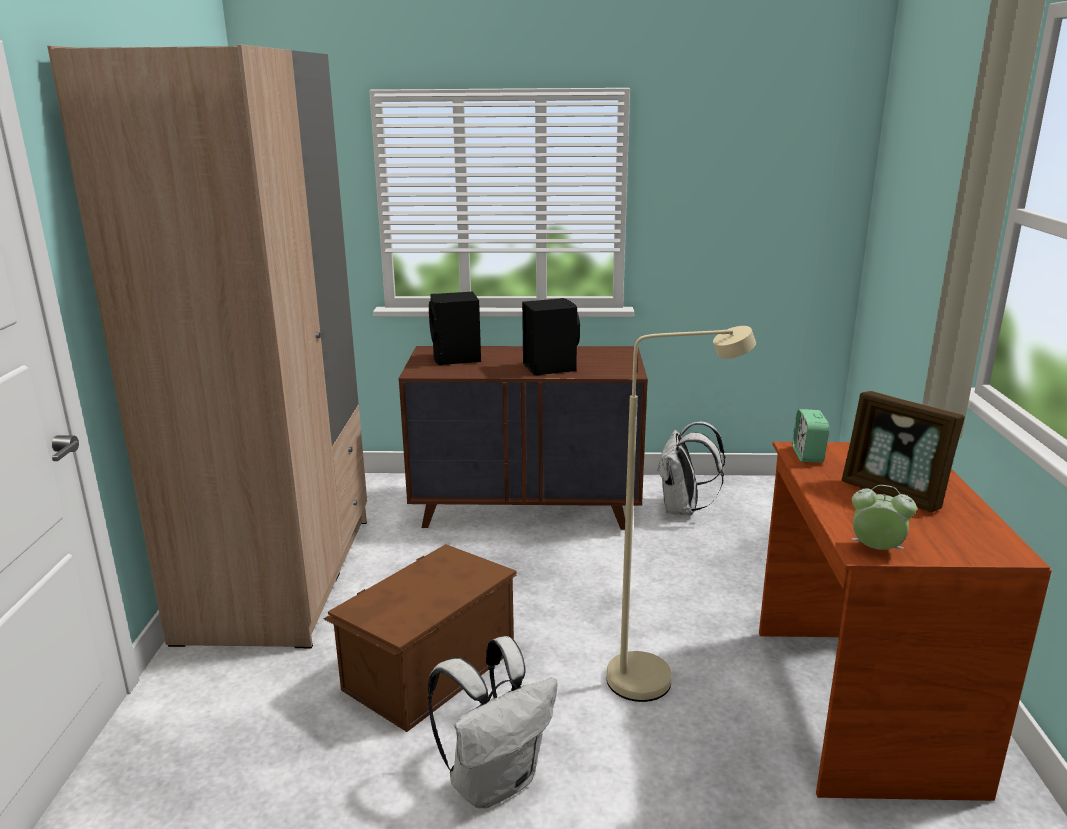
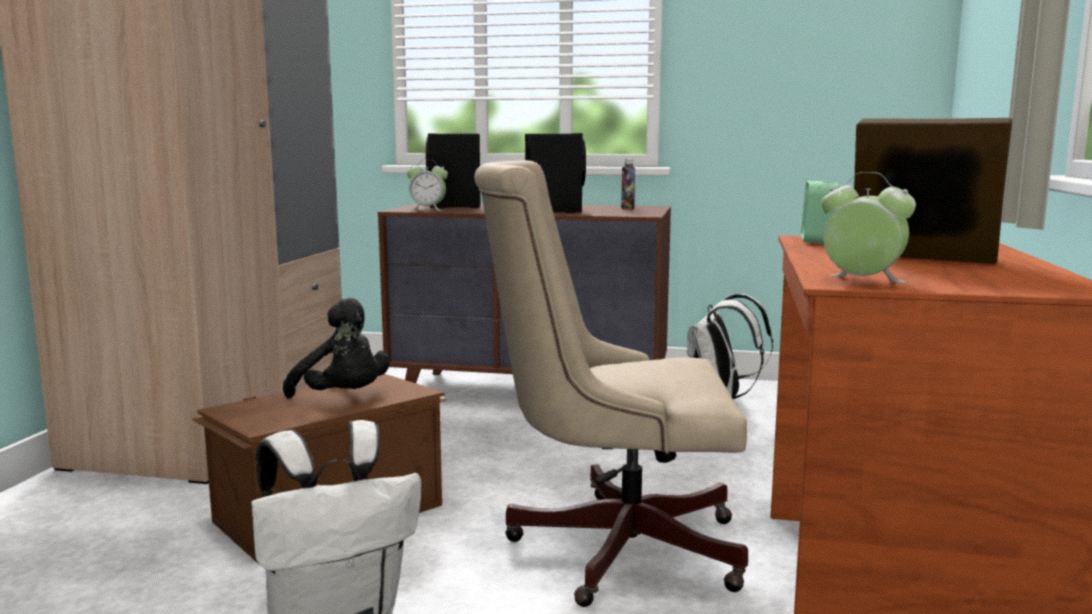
camera: 10 degrees right, 10 degrees down
beige floor lamp [606,326,756,702] -> beige office chair [474,160,748,607]
picture frame [842,391,965,512] -> picture frame turned 150 degrees clockwise [854,118,1012,264]
none -> black plush toy [283,298,390,398]
none -> alarm clock [407,159,448,211]
none -> bottle [621,159,635,209]

